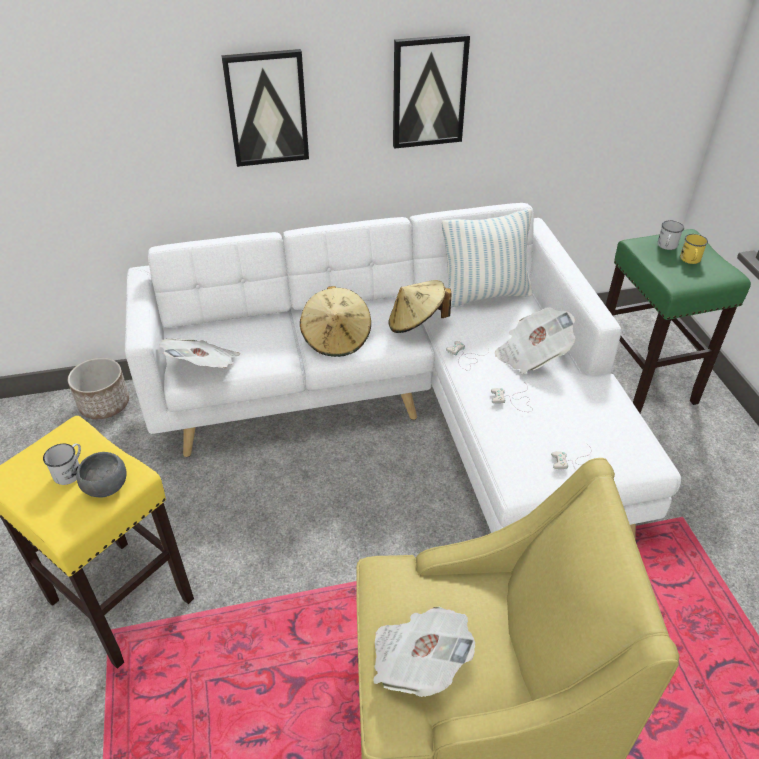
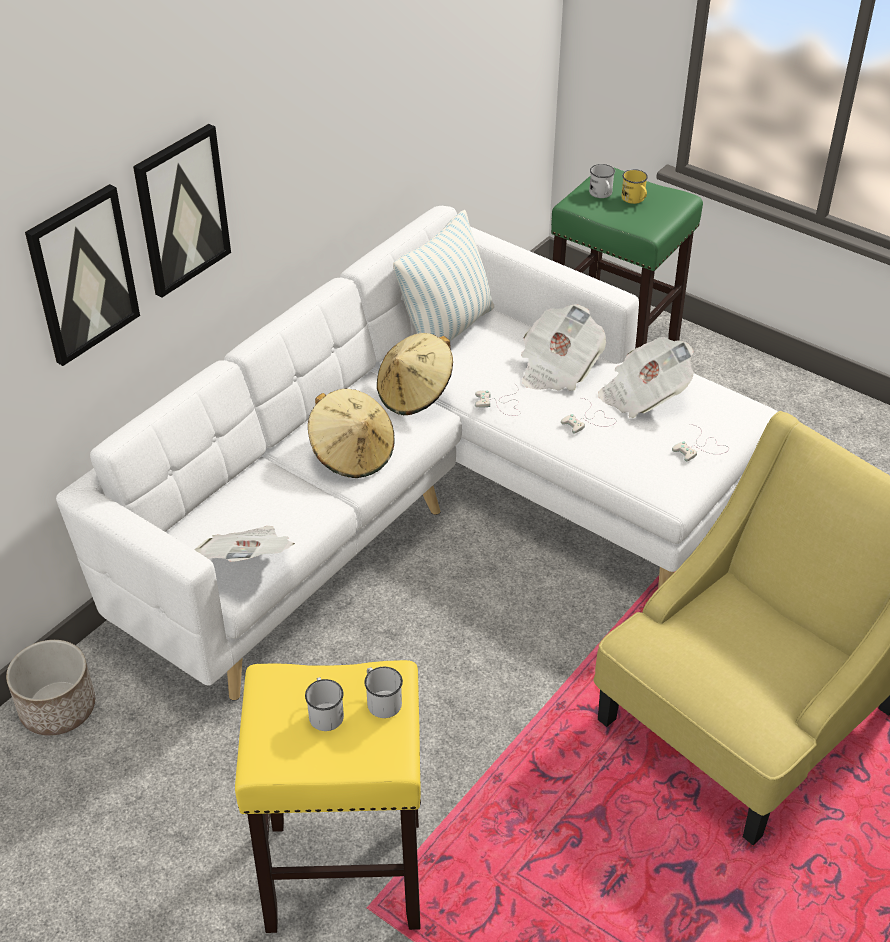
camera: 40 degrees left, 0 degrees up
grey bowl [76,452,126,498] -> white mug [364,667,403,718]
newspaper [373,607,475,697] -> newspaper moved to [598,337,694,418]
picture [393,34,470,149] -> picture moved to [25,184,140,366]

